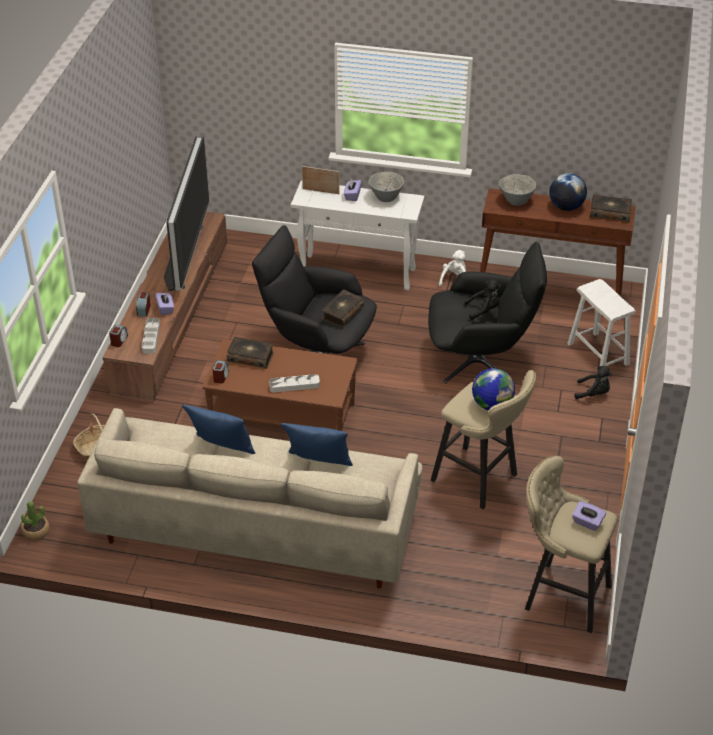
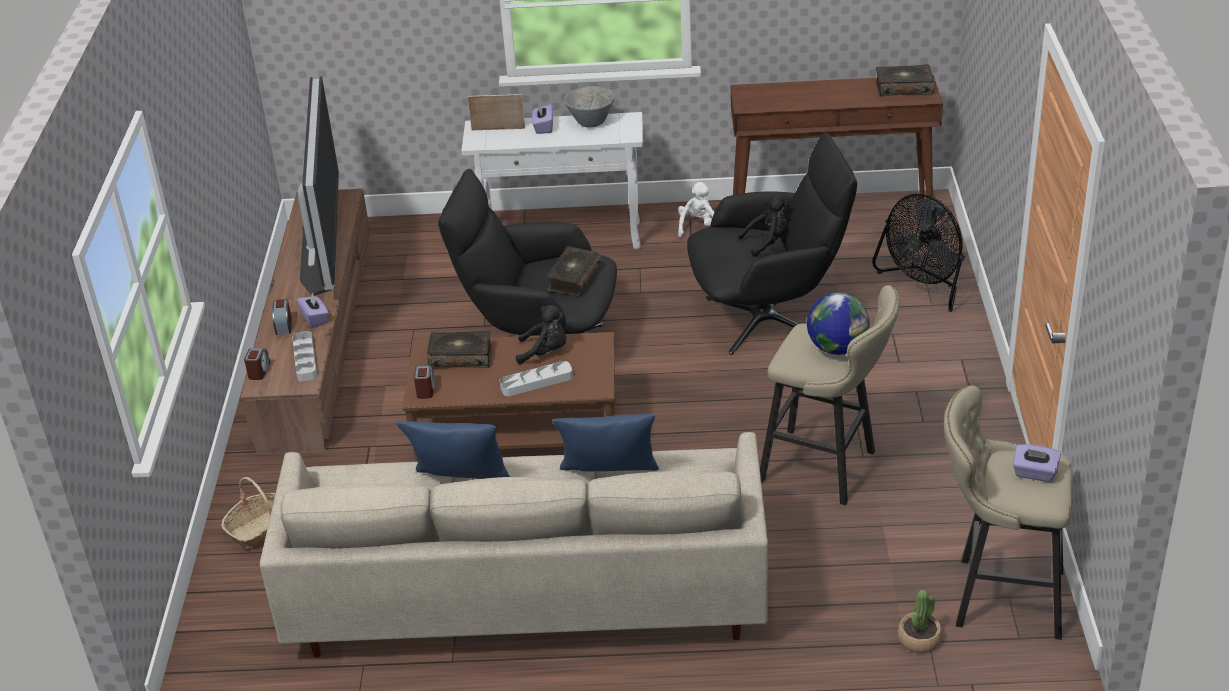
camera: 10 degrees left, 5 degrees down
potted plant [21,501,49,541] -> potted plant moved to [897,590,943,653]
grey bowl [499,174,536,206] -> none
globe [549,173,587,211] -> none
white stool [567,279,636,366] -> black fan [872,194,965,312]
black plush toy [574,366,612,399] -> black plush toy moved to [516,305,566,364]

